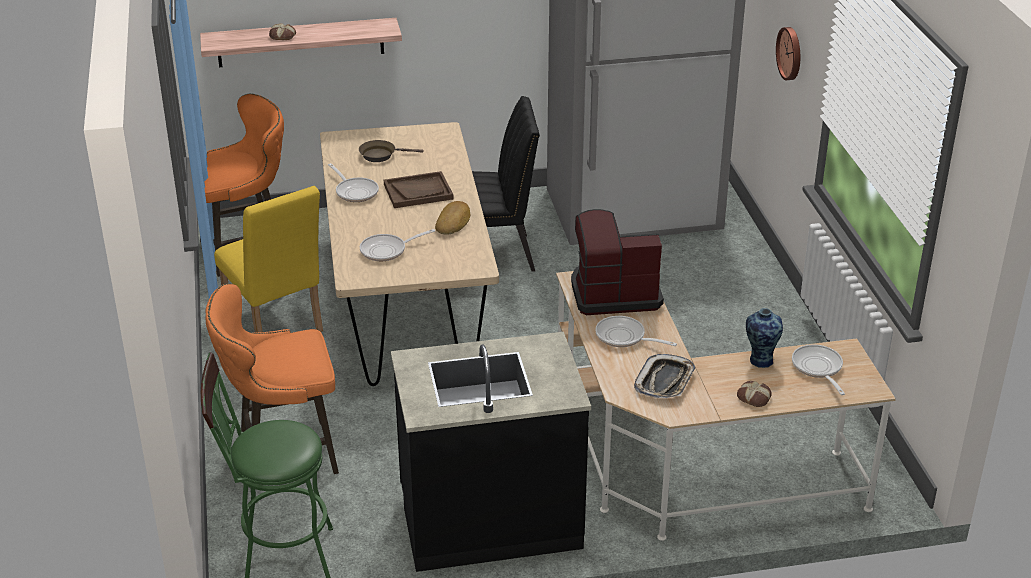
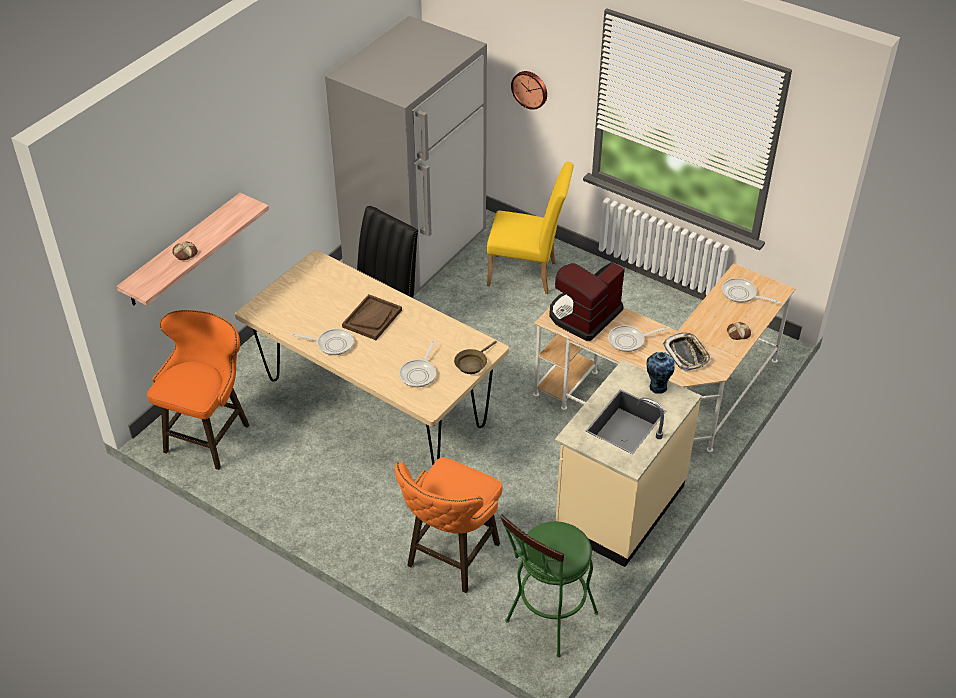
camera: 45 degrees left, 10 degrees up
yellow chair [214,186,323,333] -> yellow chair moved to [487,161,574,294]
brown frying pan [359,140,423,162] -> brown frying pan moved to [454,341,497,374]
black counter [391,332,591,572] -> beige counter [555,360,702,567]
bread [435,201,470,235] -> none
vase [746,308,783,368] -> vase moved to [647,352,675,394]

